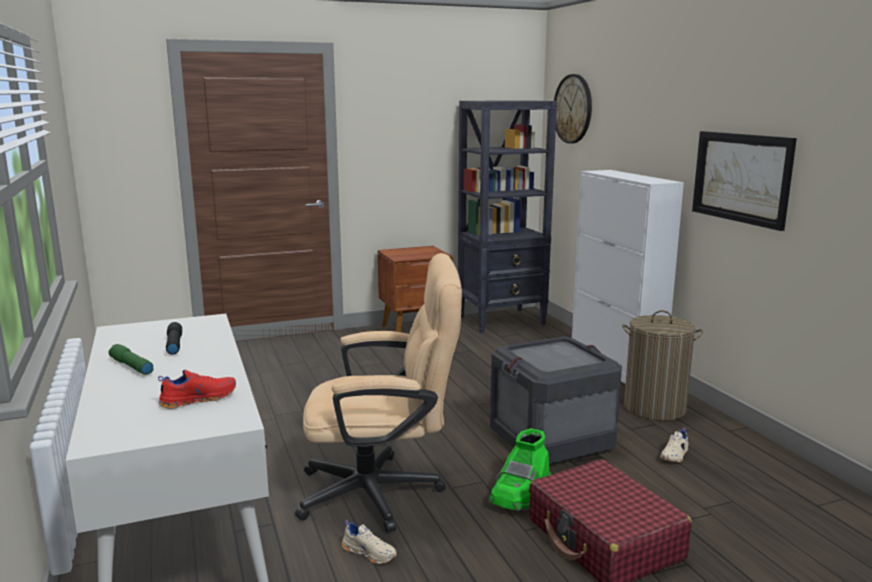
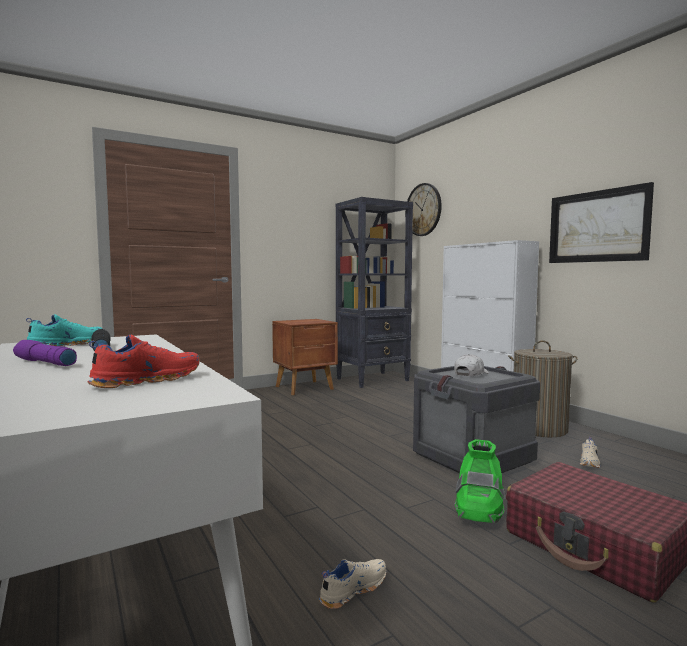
camera: 10 degrees left, 10 degrees down
green flashlight [108,344,153,375] -> purple flashlight [13,340,77,366]
beige office chair [295,253,462,532] -> none
beige shoe [342,520,397,564] -> beige shoe turned 60 degrees counterclockwise [319,559,386,609]
none -> turquoise shoe [26,314,103,346]
none -> white cap [454,354,489,376]

